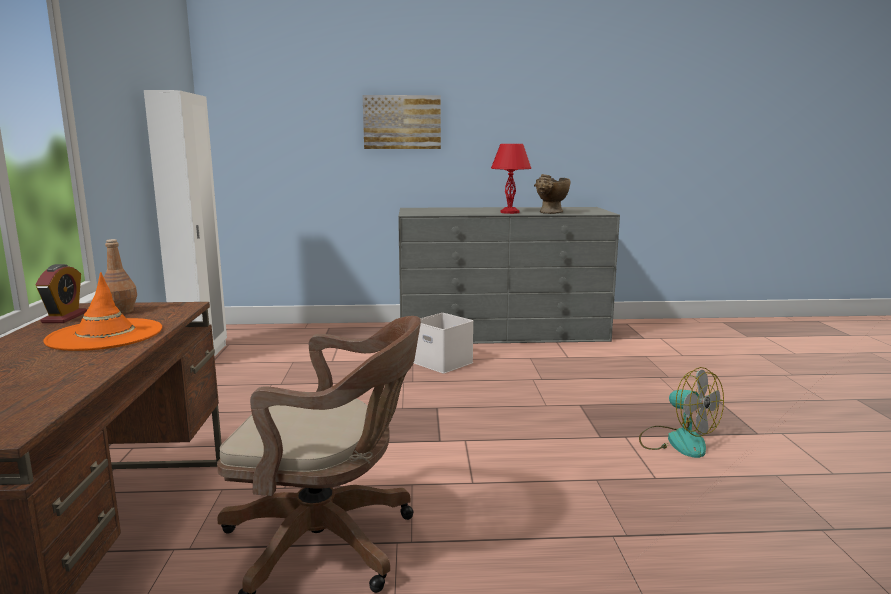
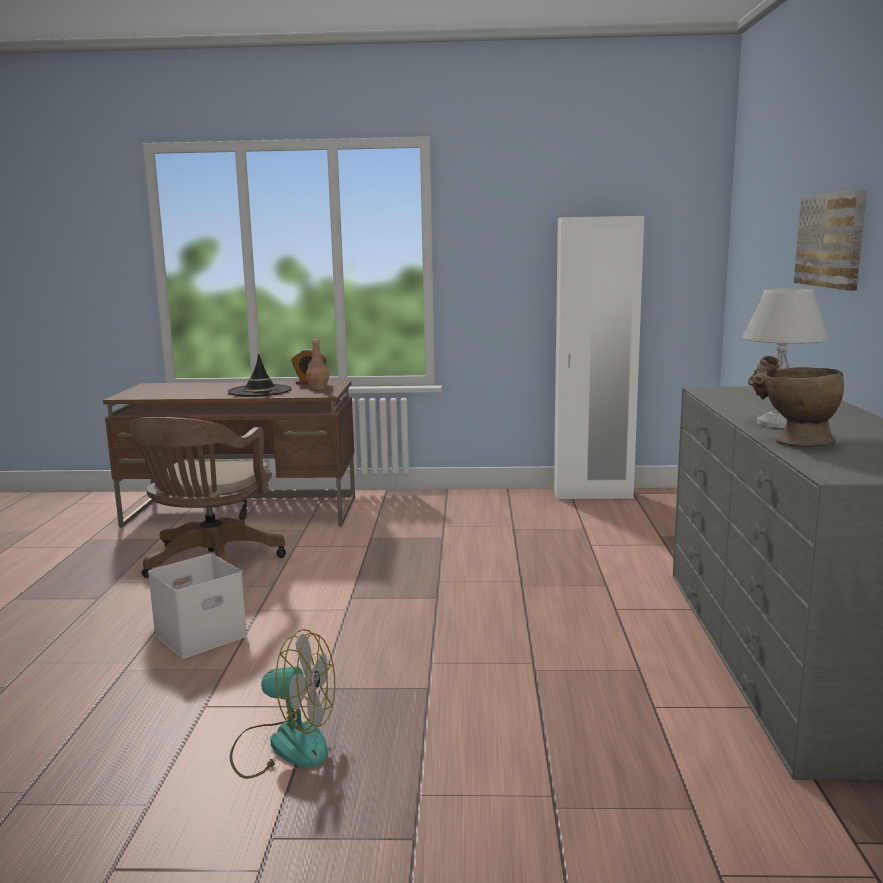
camera: 95 degrees right, 0 degrees up
orange hat [43,272,162,351] -> black hat [228,354,292,397]
white storage box [414,313,474,374] -> white storage box moved to [148,553,247,659]
red table lamp [491,144,531,214] -> white table lamp [742,289,828,428]
fan [639,367,724,458] -> fan turned 135 degrees counterclockwise [230,629,335,779]

